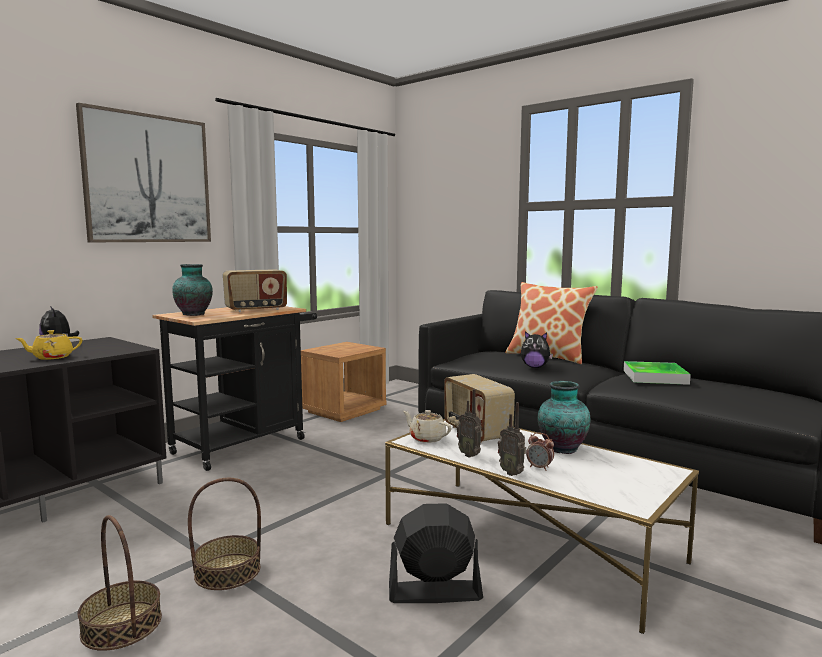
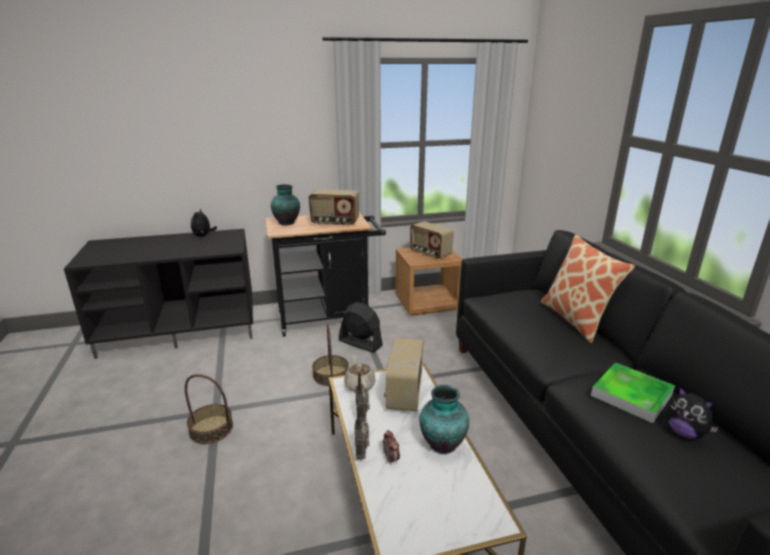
camera: 35 degrees right, 15 degrees up
yellow teapot [15,330,82,360] -> none
picture [76,103,211,242] -> none
basket [77,515,162,651] -> basket moved to [312,324,349,386]
black fan [389,503,483,603] -> black fan moved to [339,302,383,353]
plush toy [521,331,553,368] -> plush toy moved to [666,387,719,439]
none -> radio [410,221,454,259]

